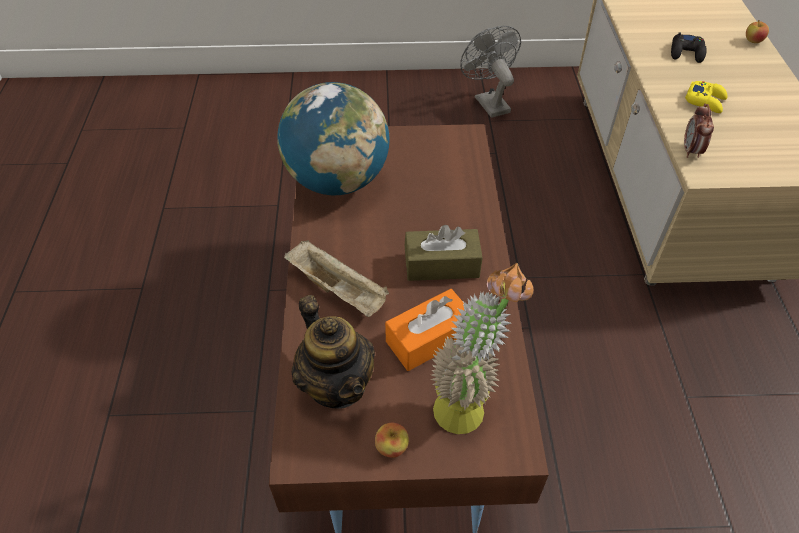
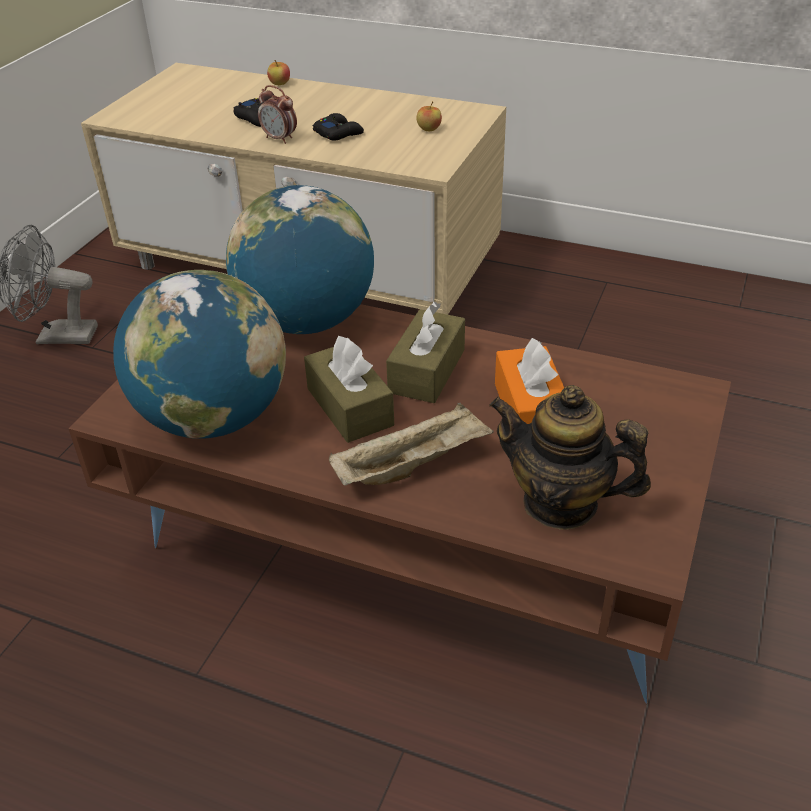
camera: 65 degrees left, 10 degrees down
teapot [292,295,375,408] -> teapot turned 150 degrees counterclockwise [489,385,651,530]
apple [375,423,409,458] -> apple moved to [416,101,442,131]
potted plant [430,263,533,434] -> none
alarm clock [684,104,714,158] -> alarm clock moved to [258,85,297,144]
yellow game controller [685,81,728,113] -> black game controller [313,113,364,141]
none -> globe [226,185,374,334]
none -> brown tissue box [304,336,394,443]

